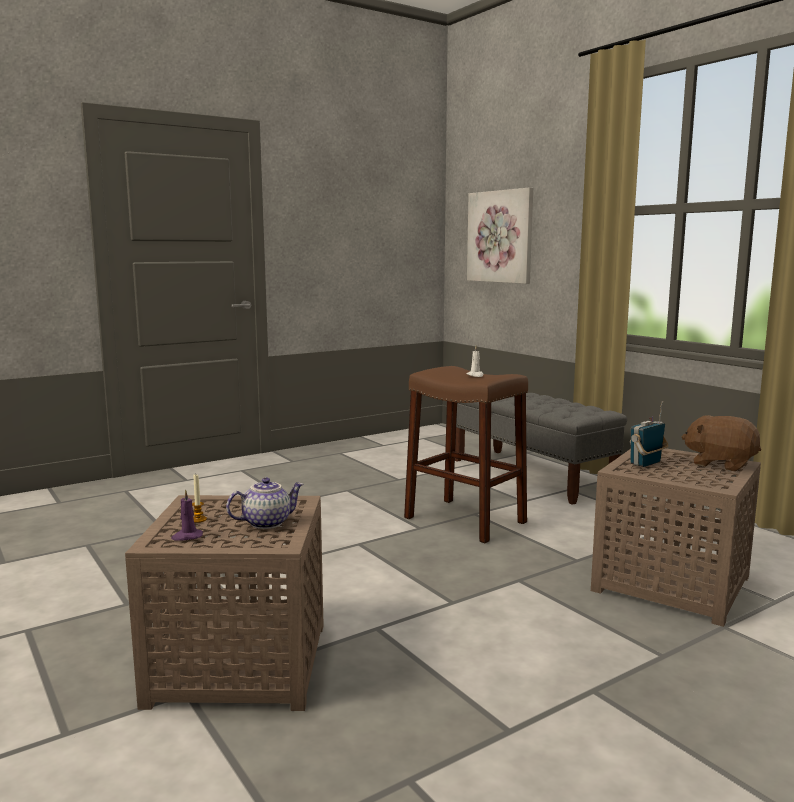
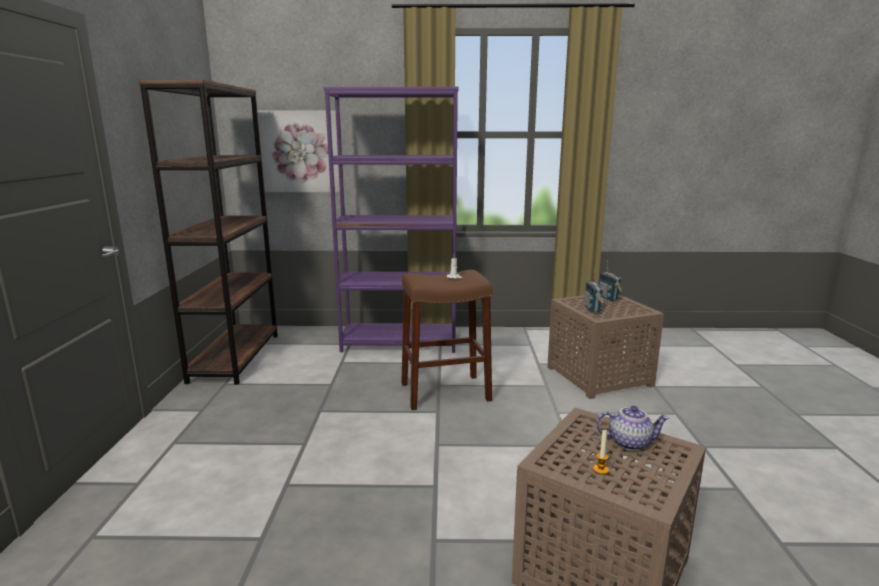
camera: 55 degrees left, 5 degrees up
purple candle [171,489,203,541] -> none
teapot [226,477,304,529] -> teapot turned 90 degrees clockwise [596,406,669,451]
grey bench [455,393,627,505] -> purple bookcase [324,87,458,353]
brown plush toy [682,415,761,471] -> radio [599,260,623,301]
none -> brown bookcase [139,80,278,385]

